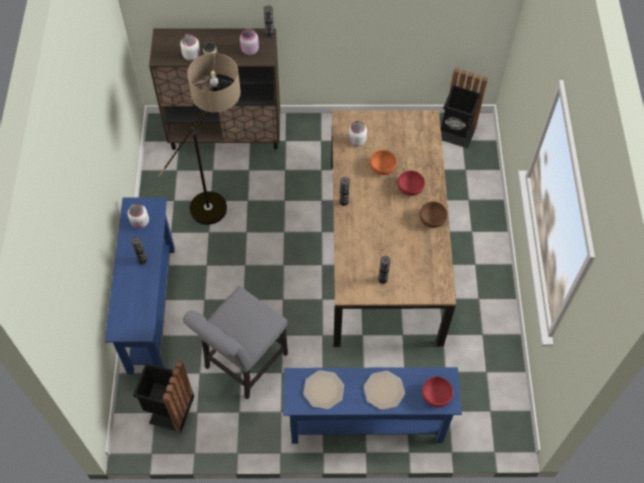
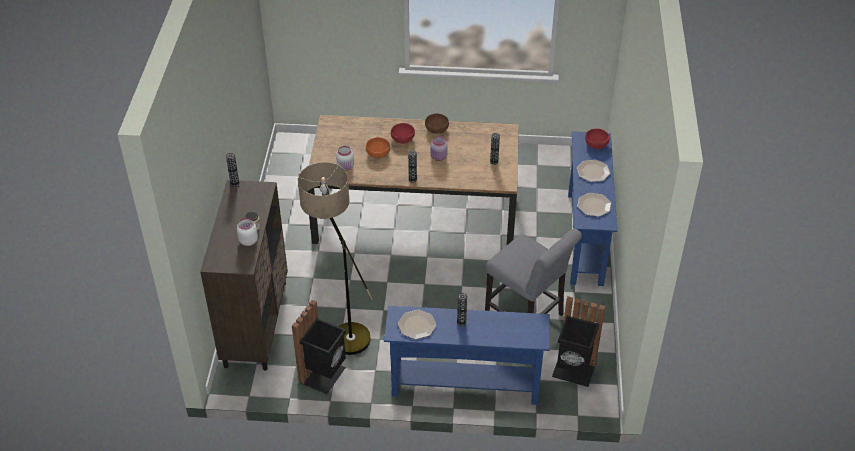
camera: 85 degrees left, 15 degrees down
white jar [128,203,149,229] -> plate [398,310,436,339]
pink jar [240,28,259,55] -> pink jar moved to [430,136,448,161]
black trash can [441,68,488,149] -> black trash can moved to [292,300,346,394]

